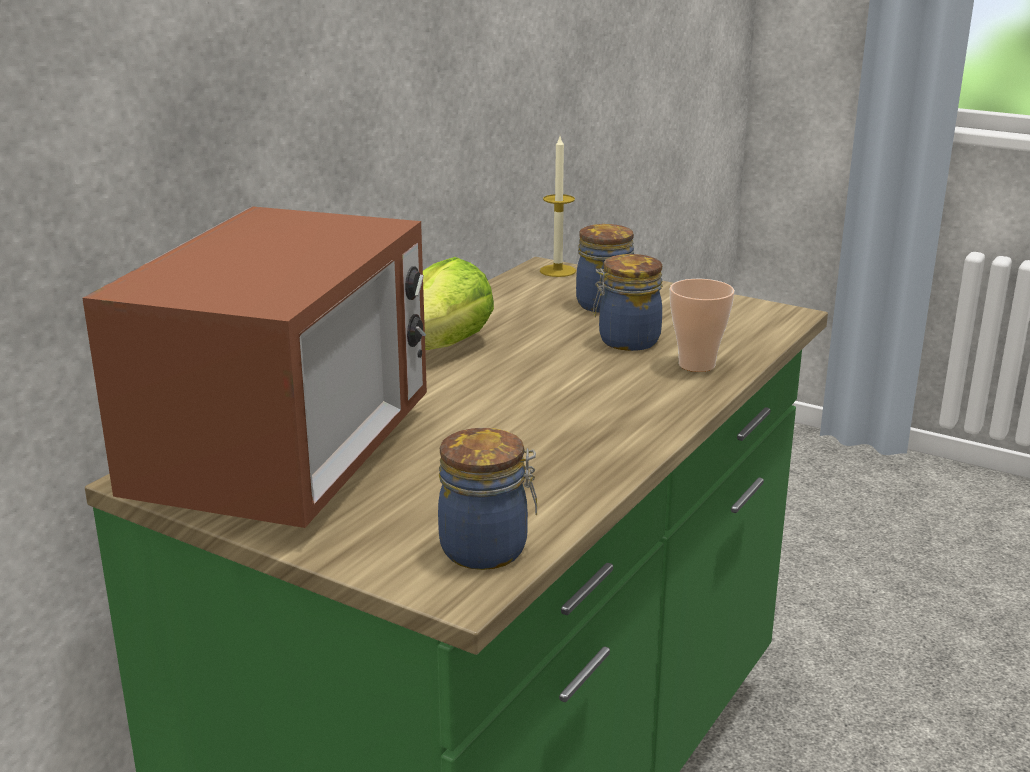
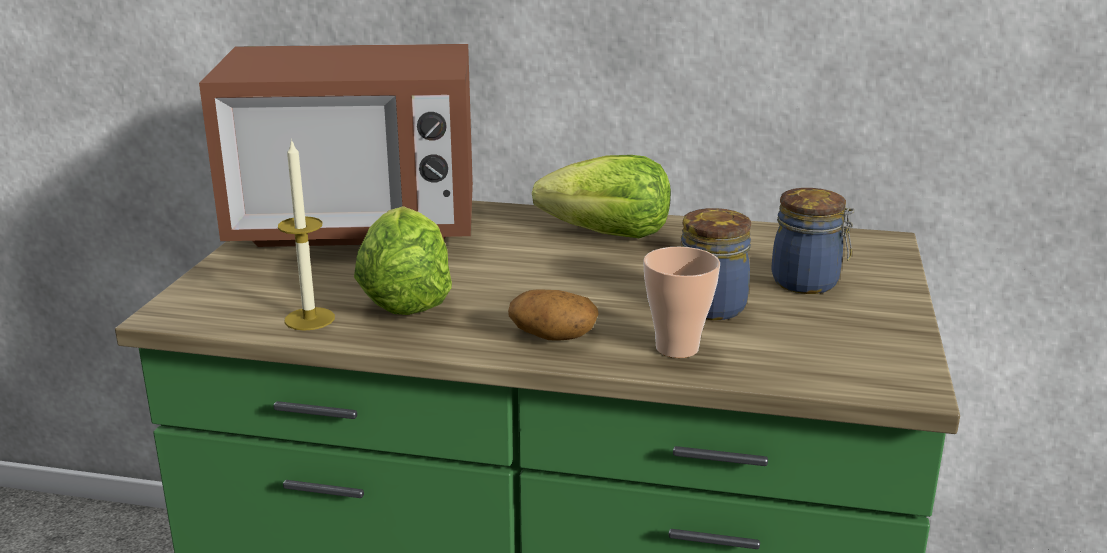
camera: 70 degrees right, 0 degrees up
jar [438,428,537,570] -> none
candle [540,136,576,277] -> candle moved to [278,139,335,331]
none -> lettuce [354,206,452,315]
none -> potato [508,289,599,341]

